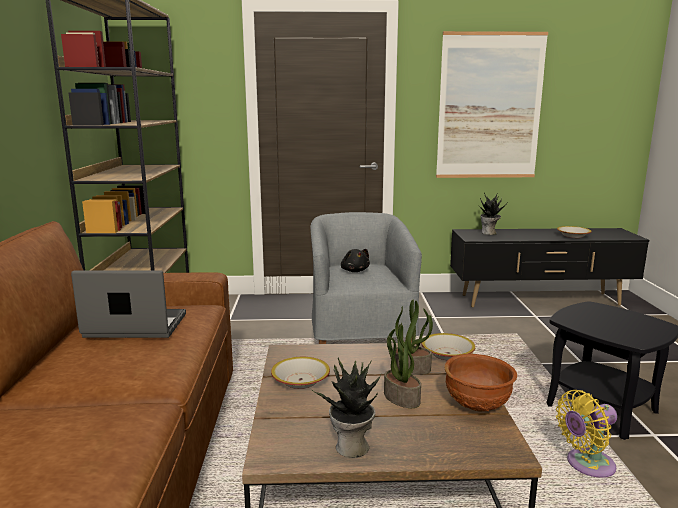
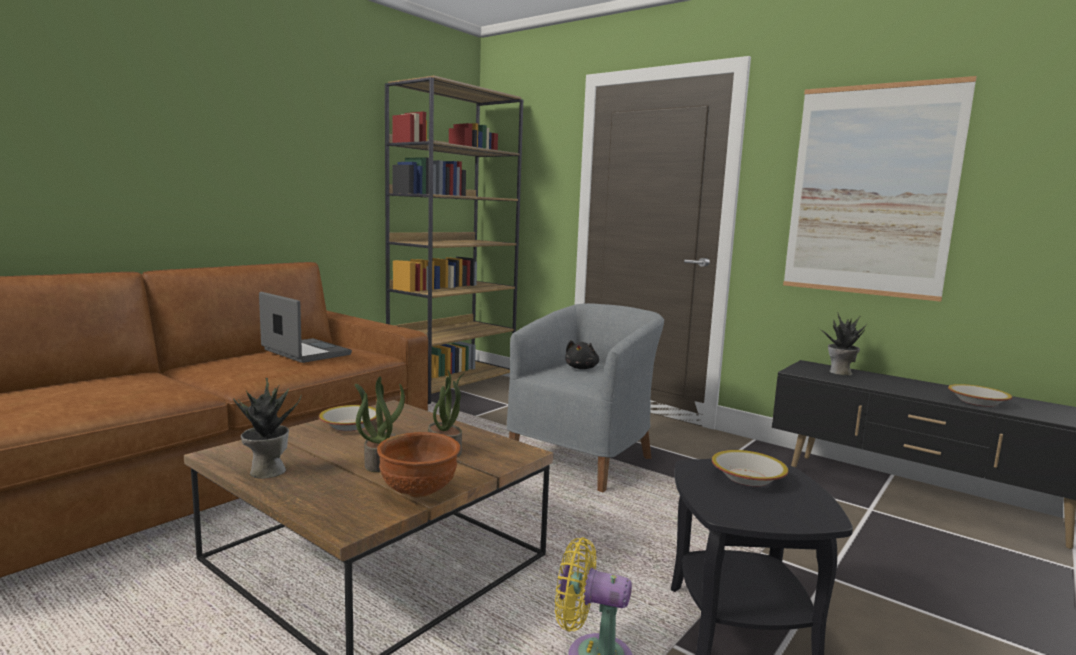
camera: 40 degrees right, 5 degrees down
bowl [421,333,475,360] -> bowl moved to [712,450,788,487]

